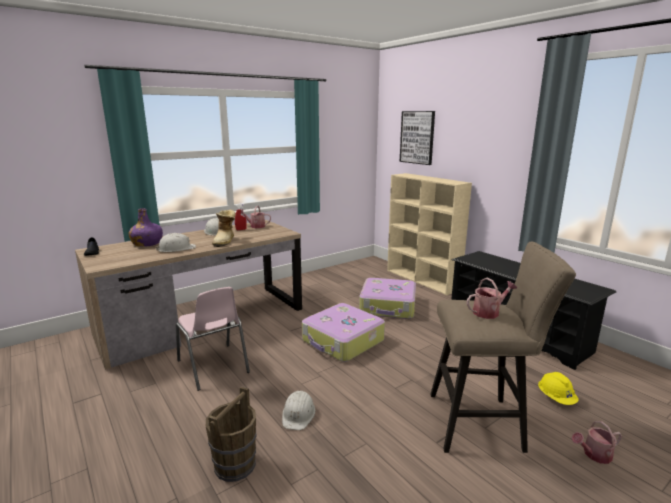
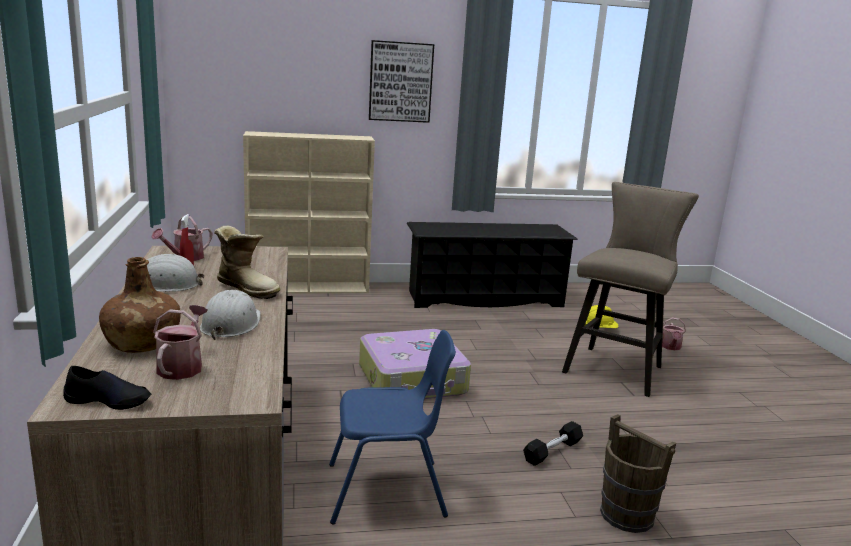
camera: 65 degrees left, 0 degrees up
purple bottle [128,208,163,247] -> brown bottle [99,257,181,353]
pink chair [176,287,250,391] -> blue chair [329,330,456,524]
white hard hat [282,391,315,430] -> black dumbbell [523,421,583,466]
suitcase [359,278,416,319] -> none
picture [400,111,435,165] -> picture moved to [369,40,434,123]
watering can [467,278,517,319] -> watering can moved to [153,305,208,380]

